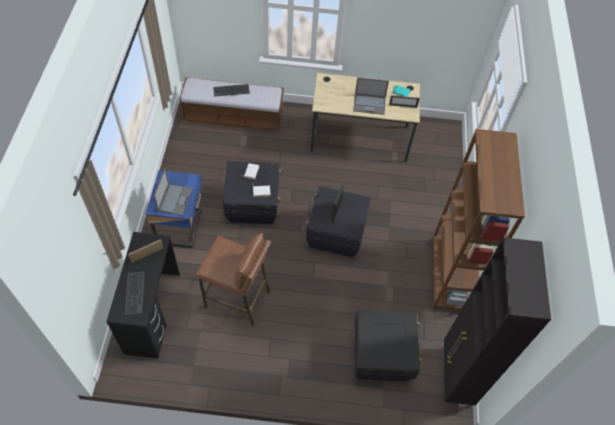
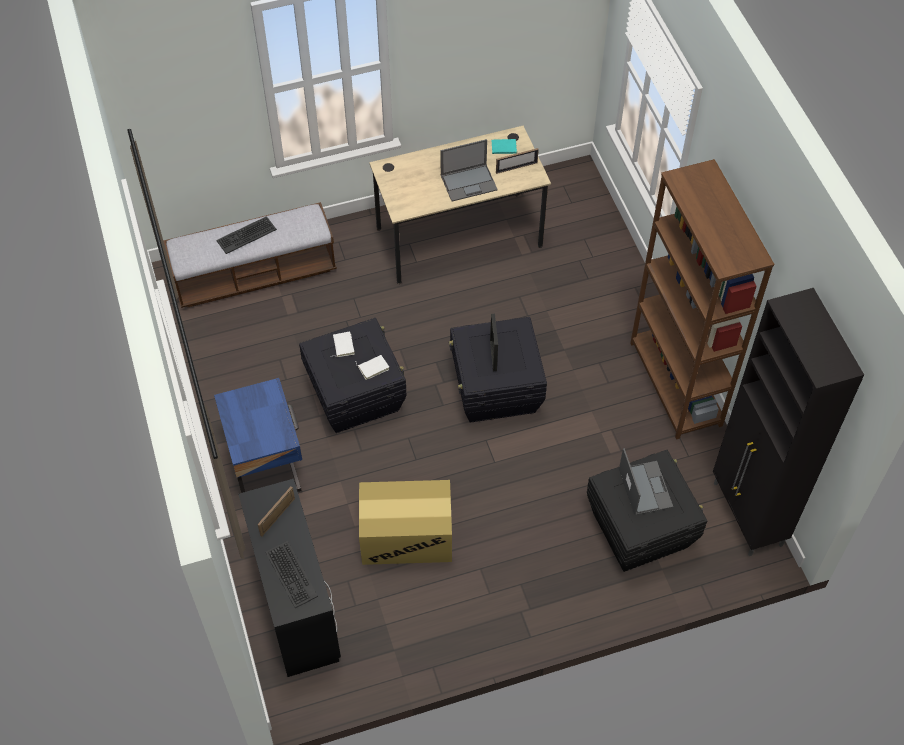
camera: 20 degrees left, 0 degrees up
laptop [154,168,193,216] -> laptop moved to [619,448,673,515]
brown stool [196,233,271,326] -> cardboard box [359,480,452,565]

